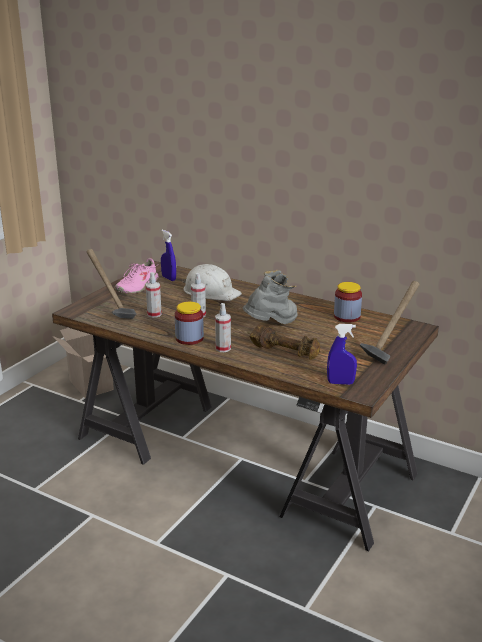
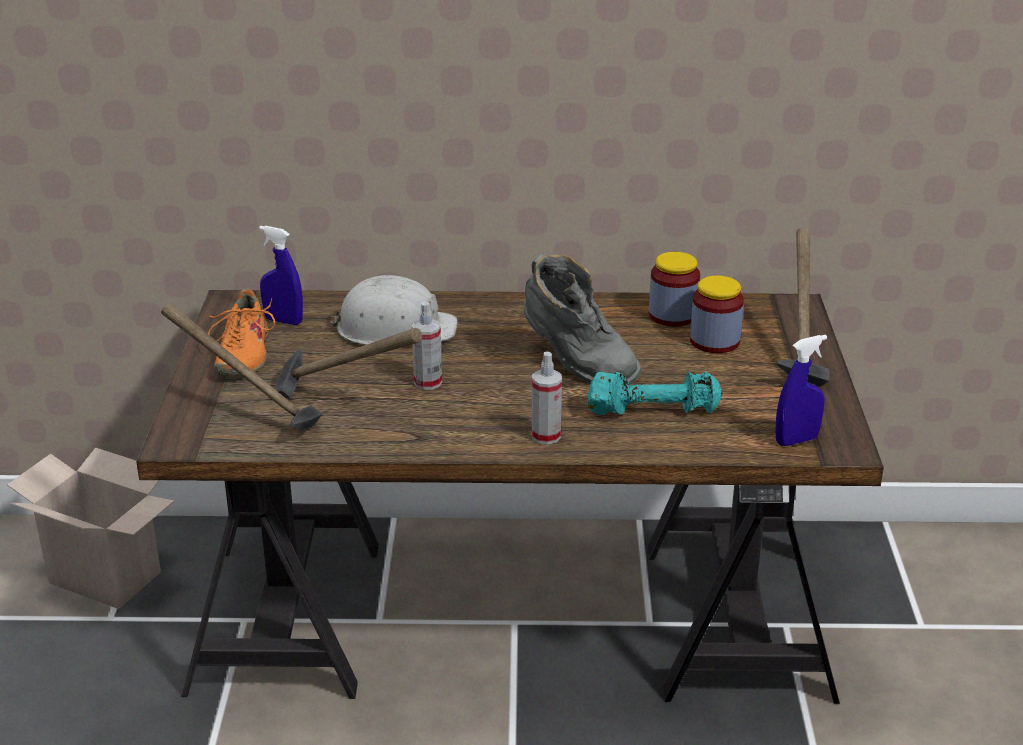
camera: 30 degrees left, 5 degrees up
pink shoe [115,258,159,293] -> orange shoe [205,288,275,376]
spray bottle [146,272,162,318] -> hammer [274,328,422,399]
jar [175,302,204,345] -> jar moved to [690,276,744,353]
grey boot [243,270,298,324] -> grey boot turned 120 degrees clockwise [524,254,641,385]
brown dumbbell [250,324,320,360] -> turquoise dumbbell [587,371,722,415]

